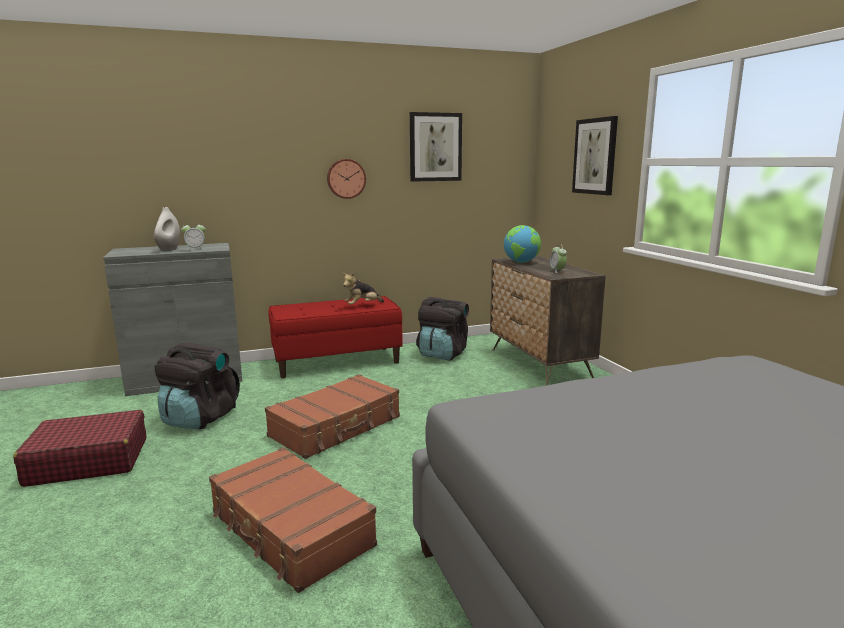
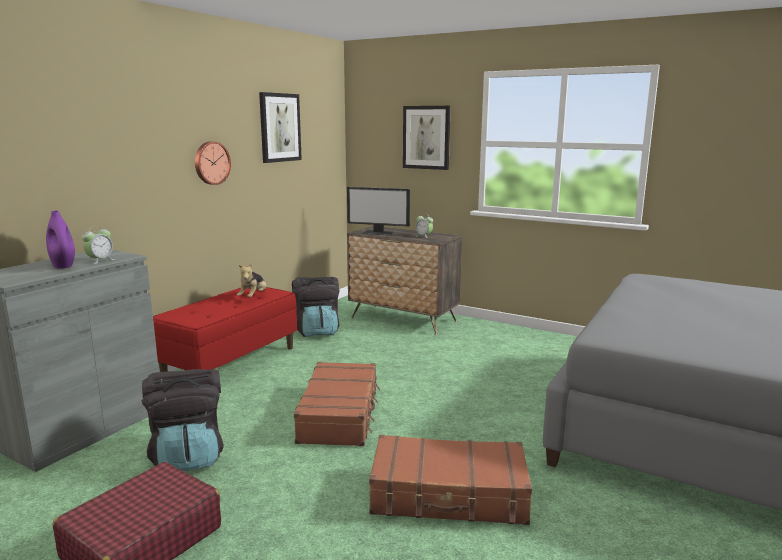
camera: 40 degrees left, 0 degrees up
white vase [154,207,180,251] -> purple vase [46,211,75,269]
globe [504,225,541,263] -> monitor [347,187,410,235]

